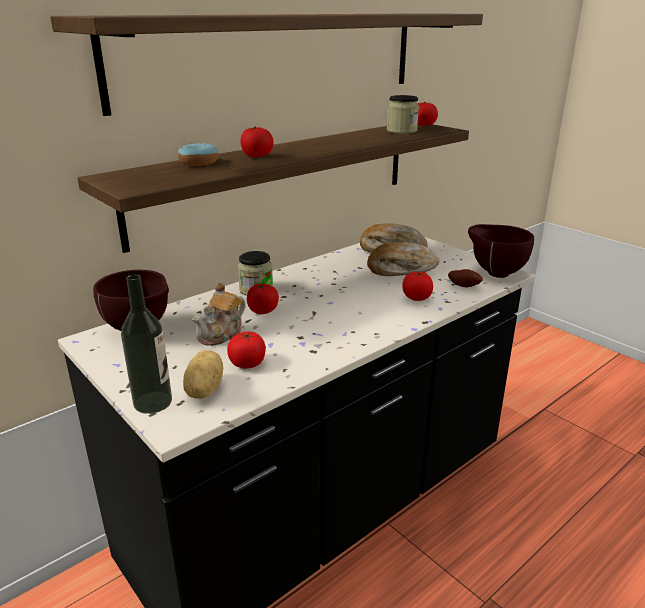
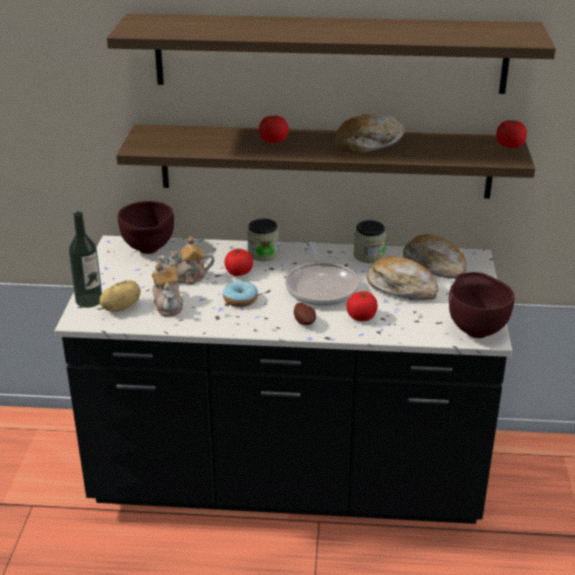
camera: 45 degrees right, 5 degrees up
donut [178,143,219,166] -> donut moved to [223,281,258,307]
tomato [227,331,266,368] -> teapot [151,262,183,316]
jar [387,95,419,134] -> jar moved to [354,220,386,263]
potato [448,269,483,288] -> potato moved to [294,302,316,325]
none -> frying pan [285,242,360,306]
none -> bread [336,114,404,153]

